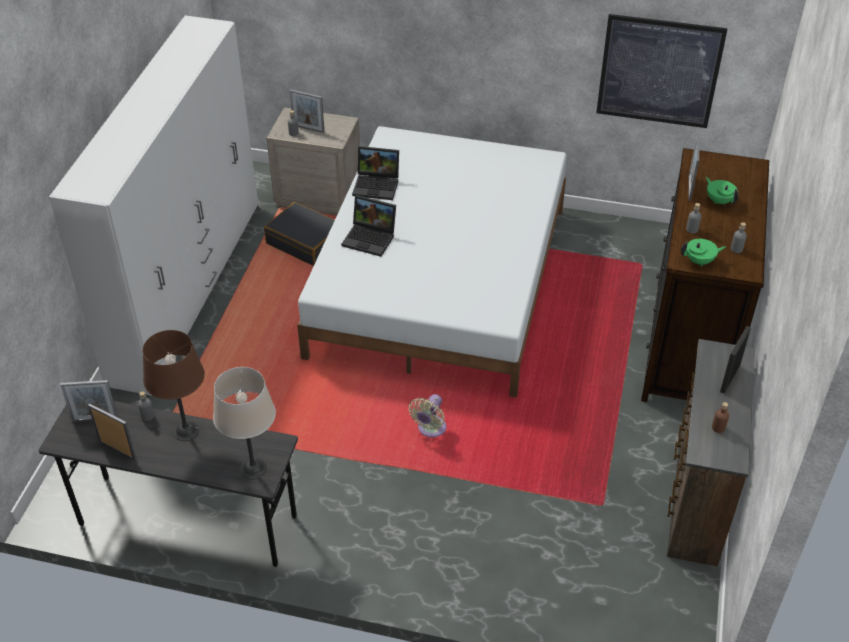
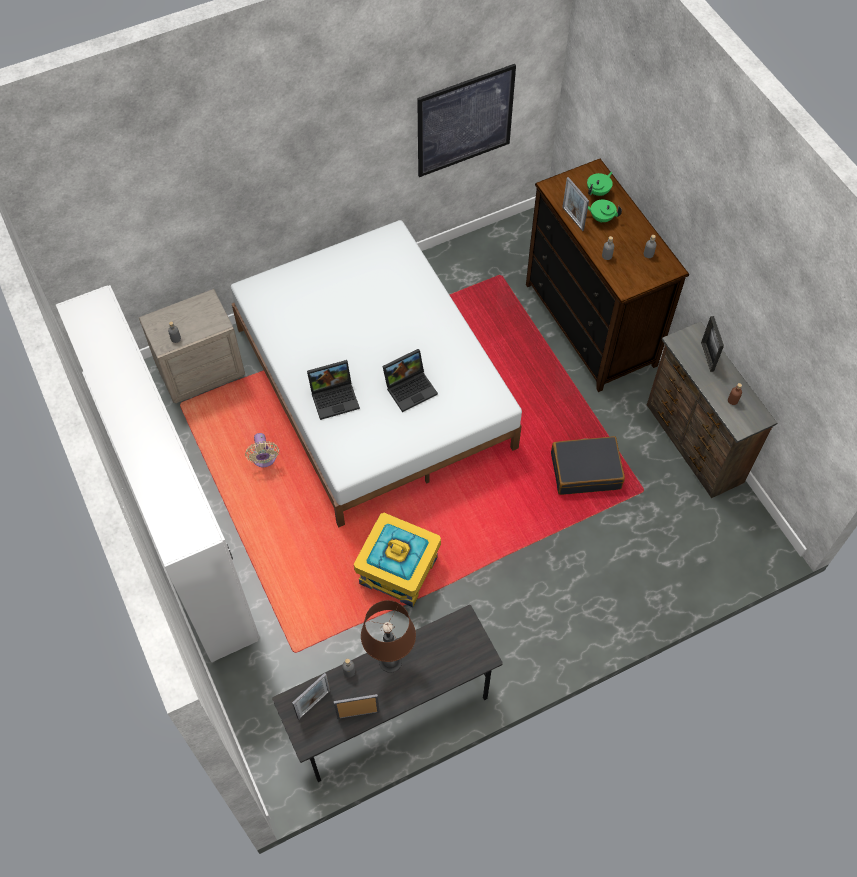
camera: 40 degrees left, 15 degrees up
beige table lamp [213,367,276,480] -> none
black suitcase [264,202,335,266] -> black suitcase moved to [551,436,625,495]
picture frame [289,89,325,133] -> none
laptop [352,146,399,200] -> laptop moved to [383,349,438,412]
beige fan [408,394,447,438] -> beige fan moved to [245,433,279,467]
green teapot [681,239,726,267] -> green teapot moved to [587,172,613,196]
none -> yellow storage box [354,513,441,607]

